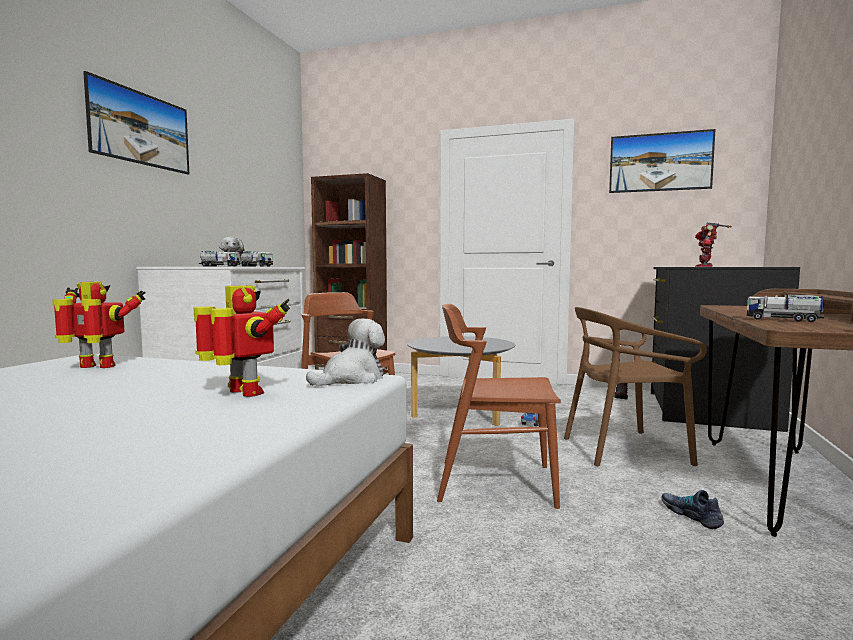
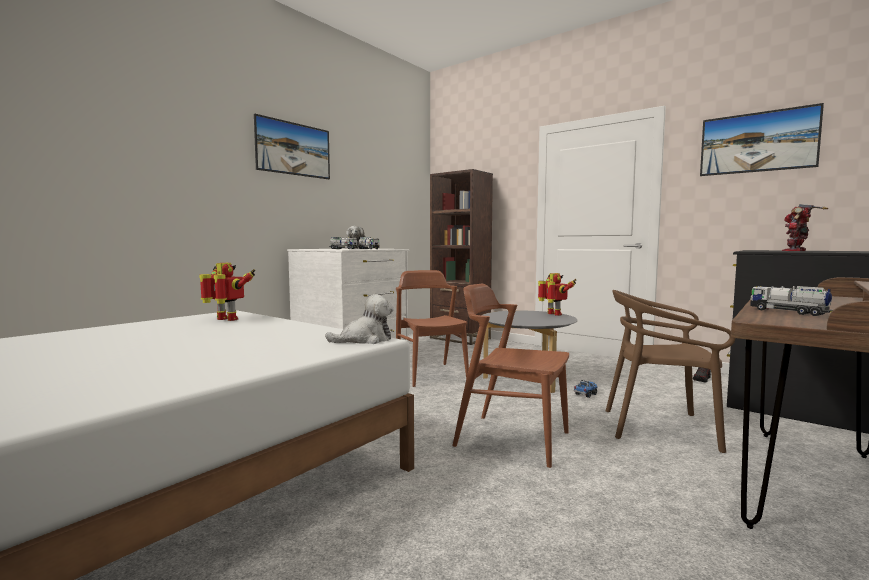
camera: 20 degrees right, 0 degrees up
toy robot [193,285,290,397] -> toy robot moved to [538,273,576,316]
shoe [661,490,724,529] -> none

